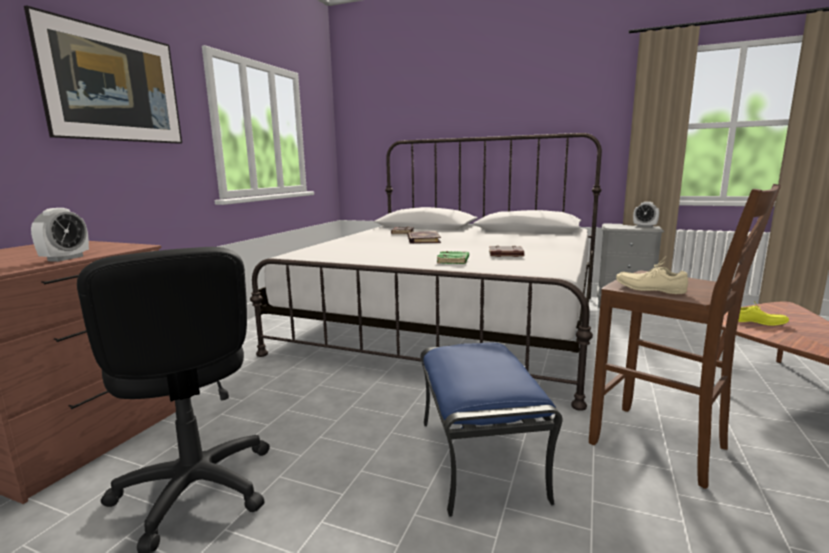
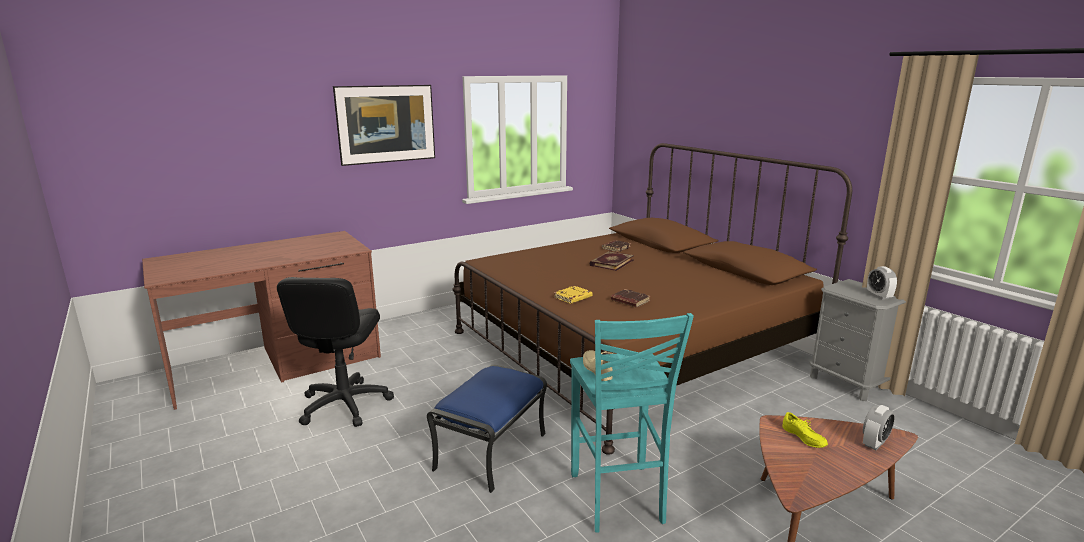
camera: 35 degrees right, 5 degrees up
alarm clock [31,208,89,262] -> alarm clock moved to [863,405,895,450]
white bed [250,133,602,411] -> brown bed [452,143,852,455]
green book [437,251,469,264] -> yellow book [554,286,593,304]
brown stool [589,184,781,489] -> turquoise stool [570,313,694,533]

